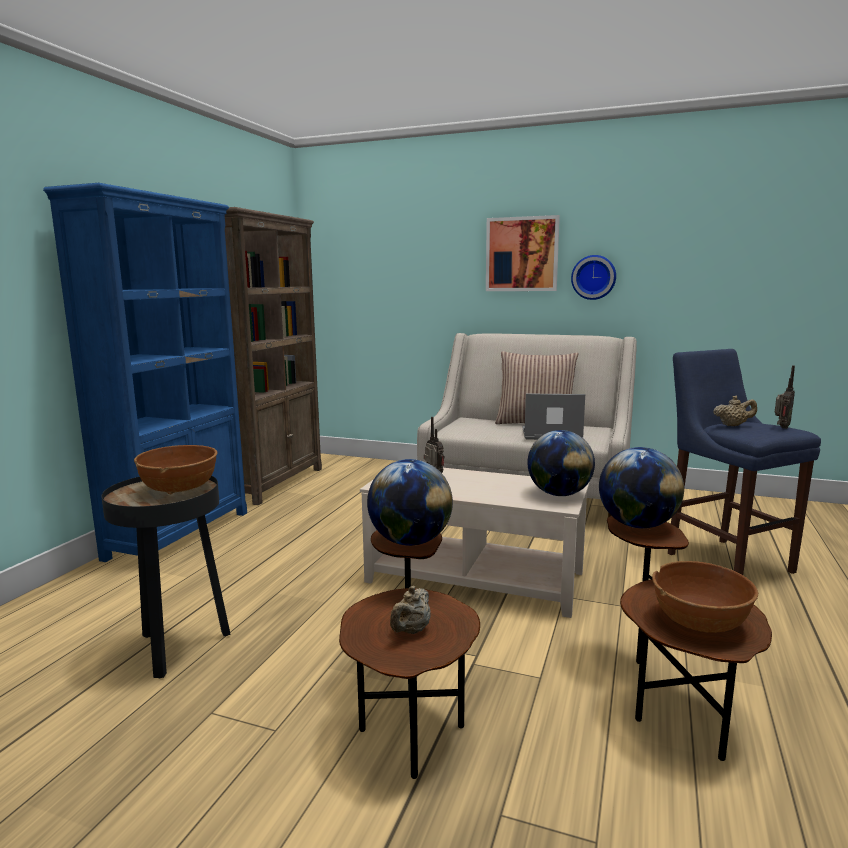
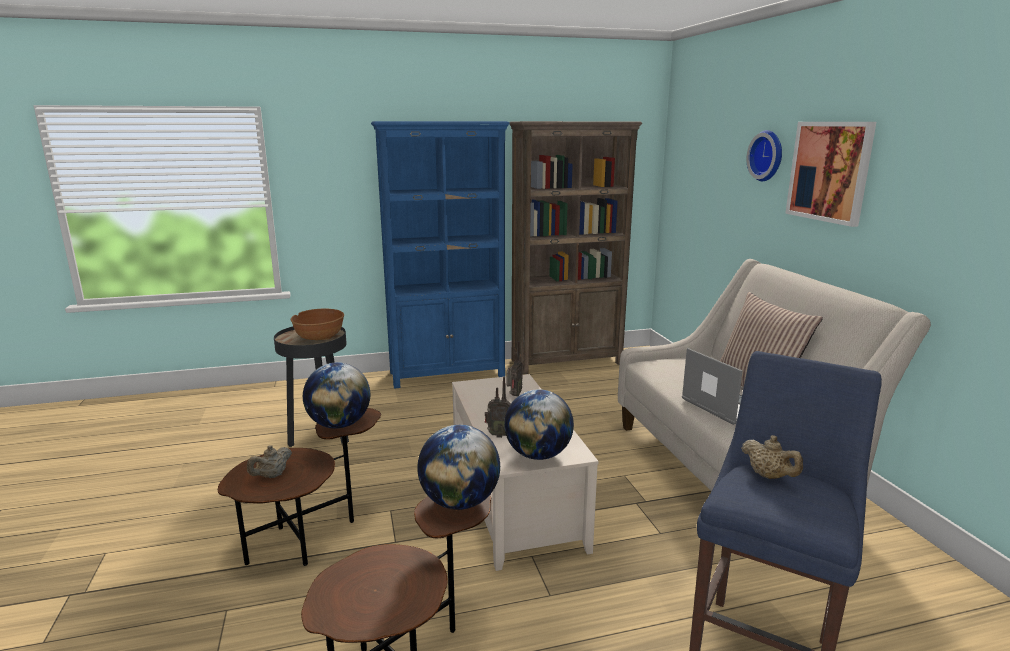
camera: 55 degrees right, 5 degrees up
beige teapot [390,586,431,634] -> beige teapot turned 45 degrees counterclockwise [247,445,292,478]
wall clock [571,255,616,300] -> wall clock moved to [746,130,782,181]
brown bowl [652,561,758,633] -> none
radio [774,366,795,429] -> radio moved to [485,376,511,438]

